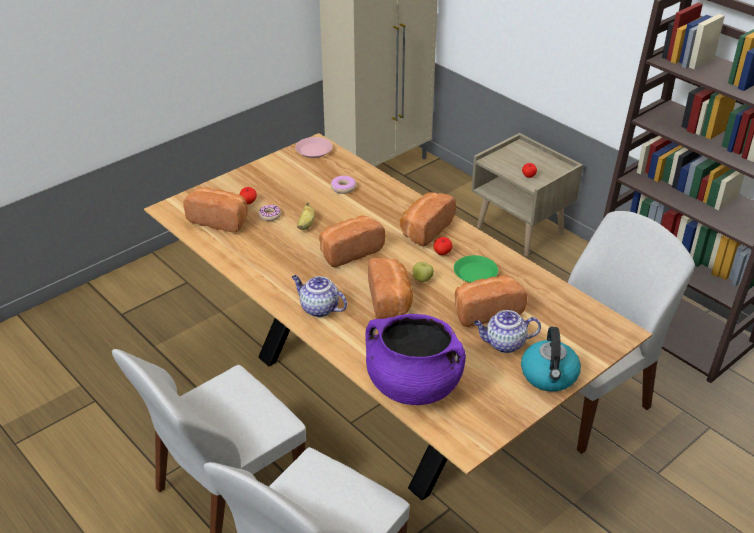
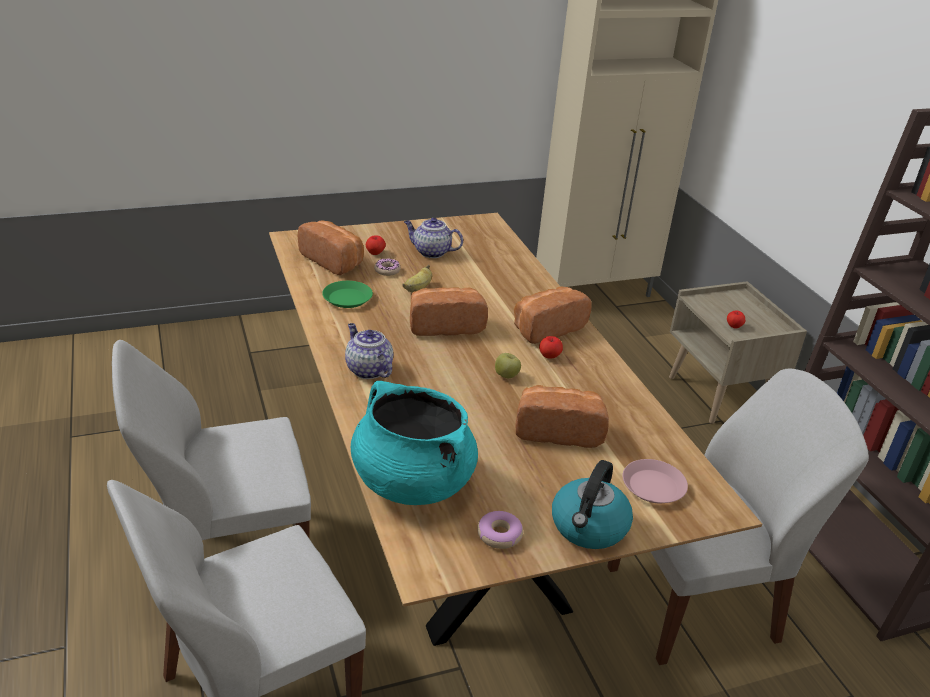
camera: 20 degrees right, 5 degrees down
pink plate [295,137,332,158] -> pink plate moved to [622,459,688,503]
donut [331,176,356,194] -> donut moved to [477,511,523,549]
purple cooking pot [365,314,466,405] -> turquoise cooking pot [351,381,478,505]
bread [368,258,413,319] -> none
green plate [454,255,498,283] -> green plate moved to [322,281,373,308]
teapot [474,310,541,353] -> teapot moved to [404,218,463,258]

